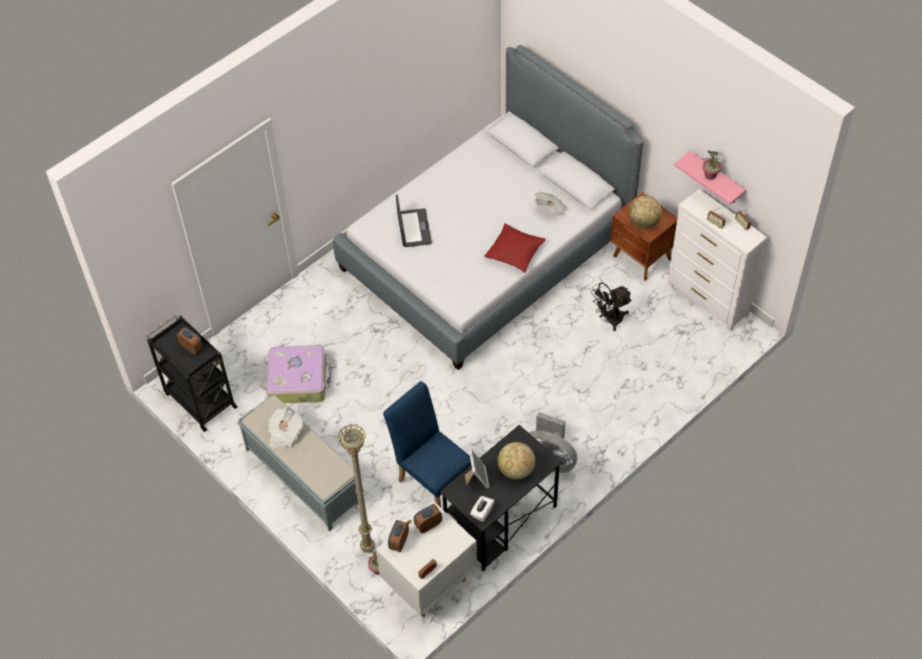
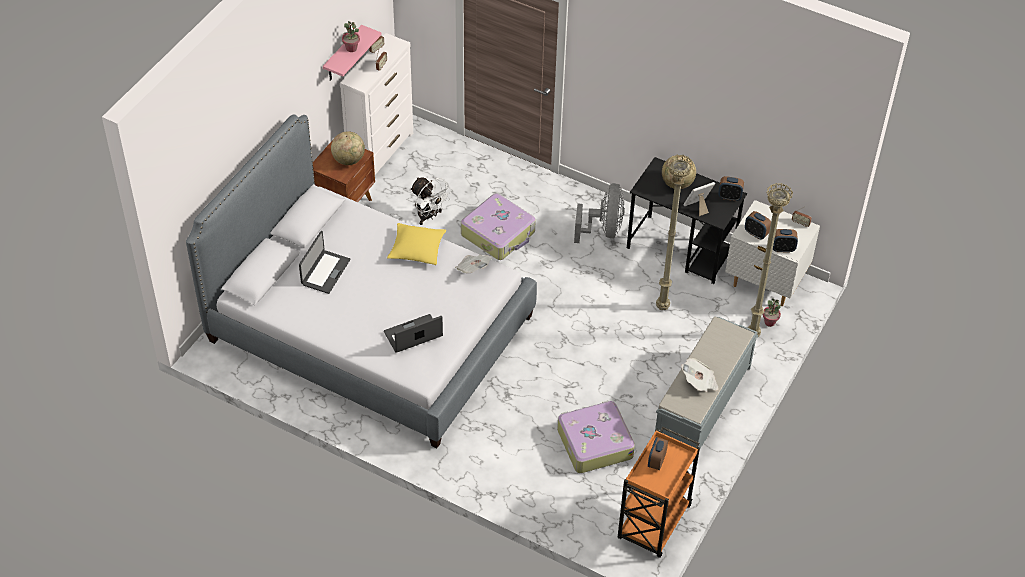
camera: 110 degrees left, 5 degrees down
black cart [146,315,238,432] -> orange cart [618,426,700,558]
blue chair [383,381,471,507] -> beige floor lamp [656,154,694,310]
white tissue box [470,496,494,522] -> alarm clock [718,176,744,201]
red pillow [484,223,546,273] -> yellow pillow [387,223,446,265]
newspaper [534,192,569,215] -> newspaper moved to [455,255,492,273]
black fan [591,282,632,331] -> white fan [410,177,451,225]
none -> laptop [299,231,350,294]
none -> suitcase [461,193,536,260]

